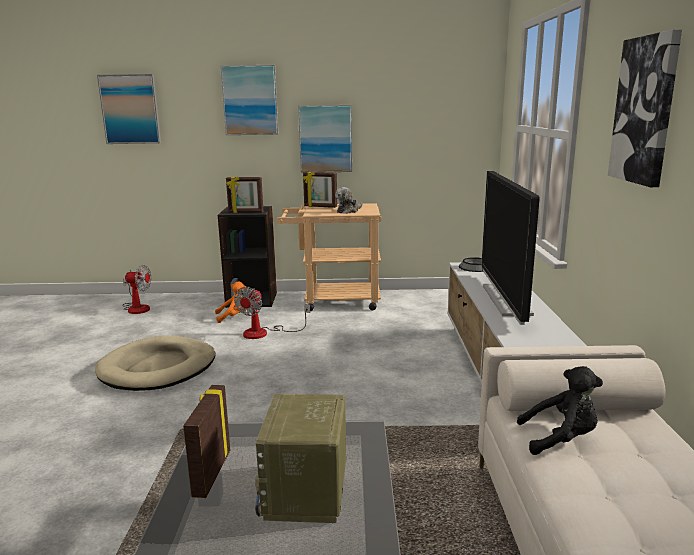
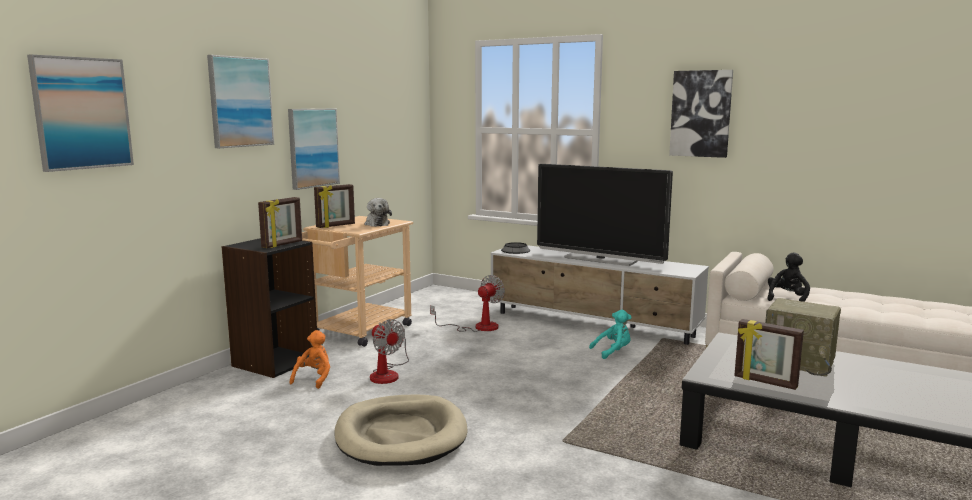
camera: 60 degrees left, 5 degrees down
fan [123,265,151,314] -> fan moved to [430,275,505,332]
none -> turquoise plush toy [589,310,632,359]

